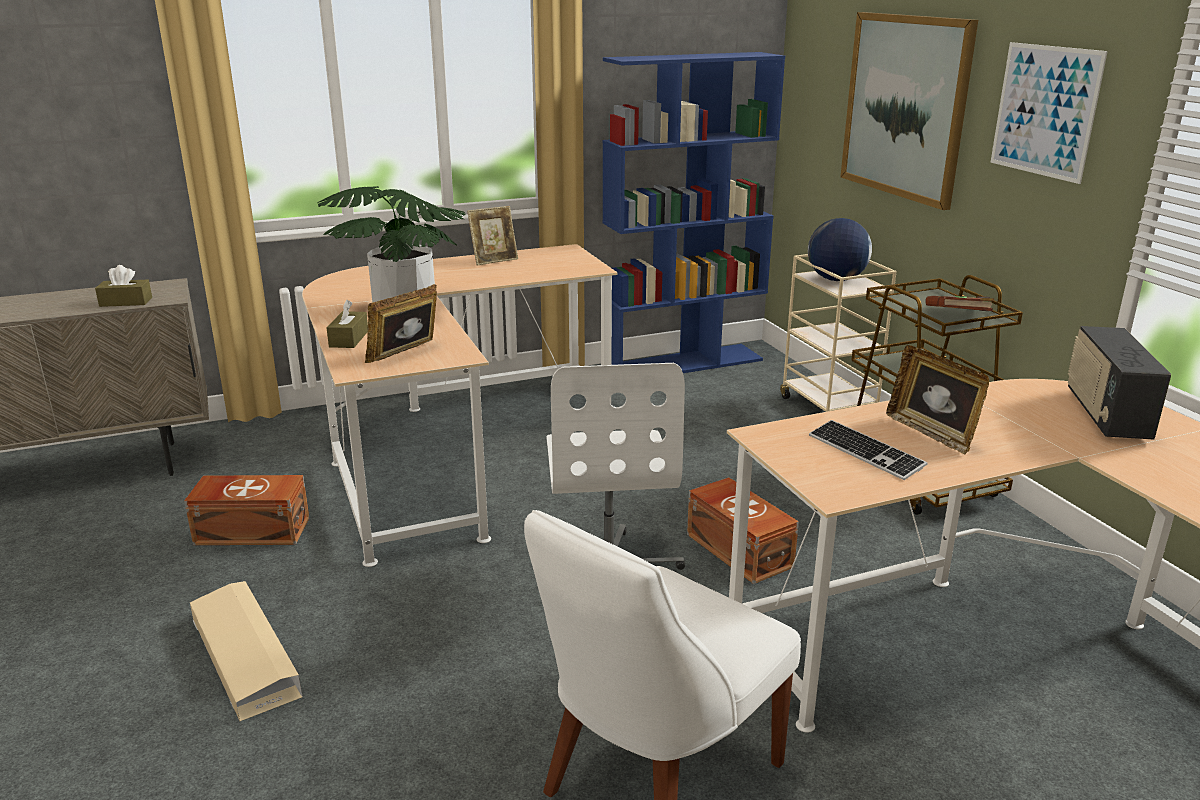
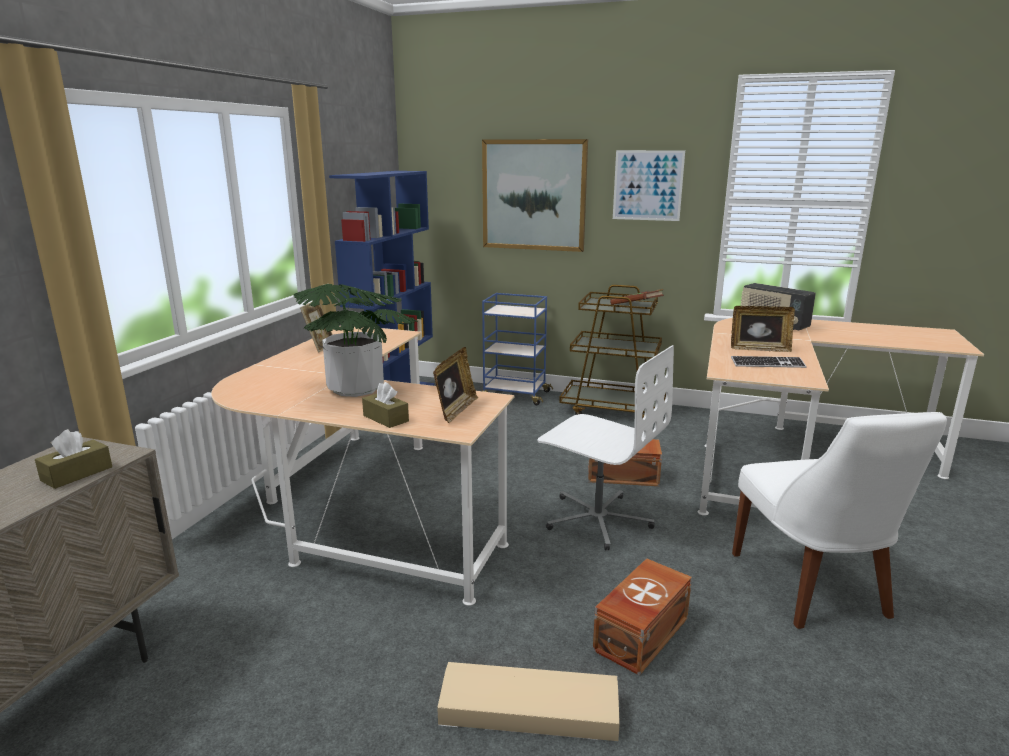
camera: 50 degrees left, 5 degrees down
brown storage box [184,475,309,545] -> brown storage box moved to [593,558,692,676]
picture frame [365,284,437,363] -> picture frame turned 150 degrees counterclockwise [433,347,478,423]
beige cart [780,254,897,412] -> blue cart [482,293,553,405]
globe [808,218,872,281] -> none

